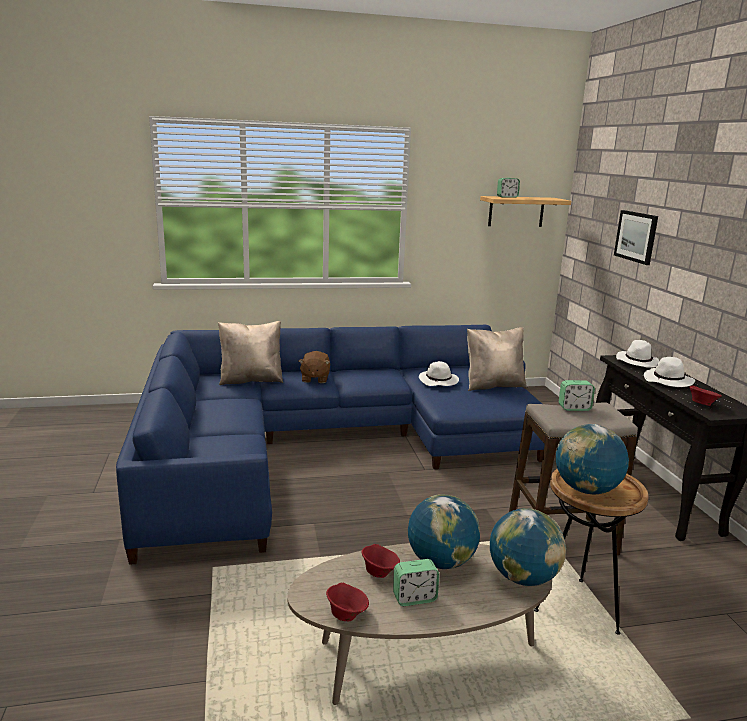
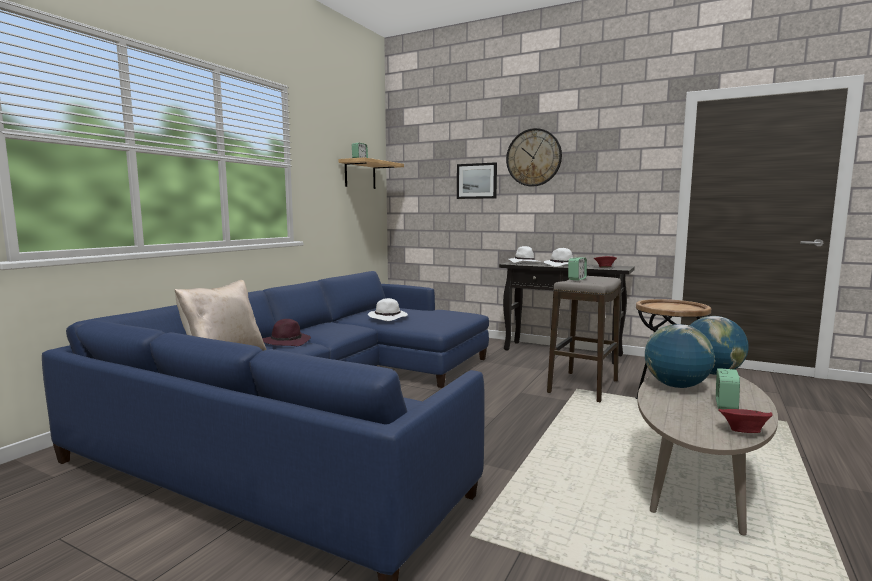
camera: 50 degrees left, 10 degrees down
brown plush toy [299,351,330,383] -> purple hat [262,319,311,346]
red bowl [361,544,400,578] -> none
beige pillow [467,327,527,391] -> none
globe [556,424,629,494] -> none
none -> wall clock [506,128,562,186]

